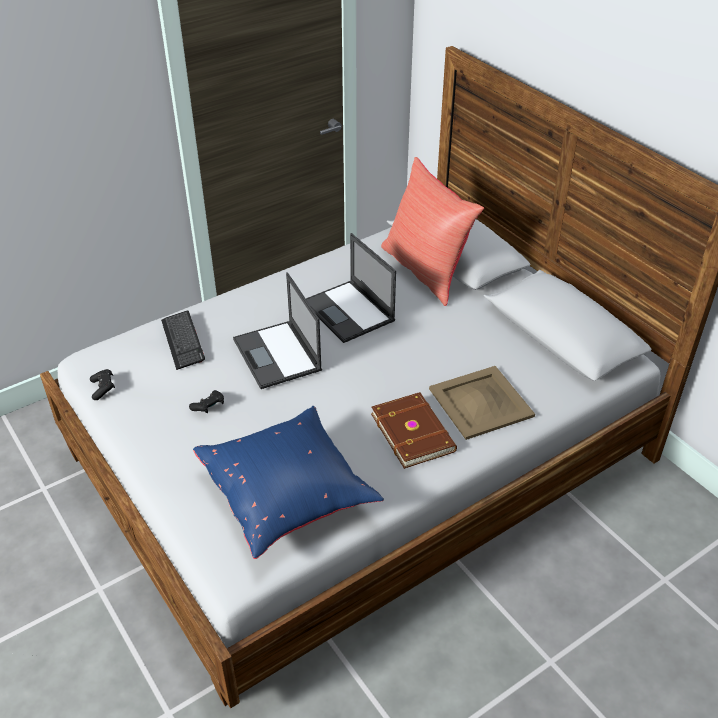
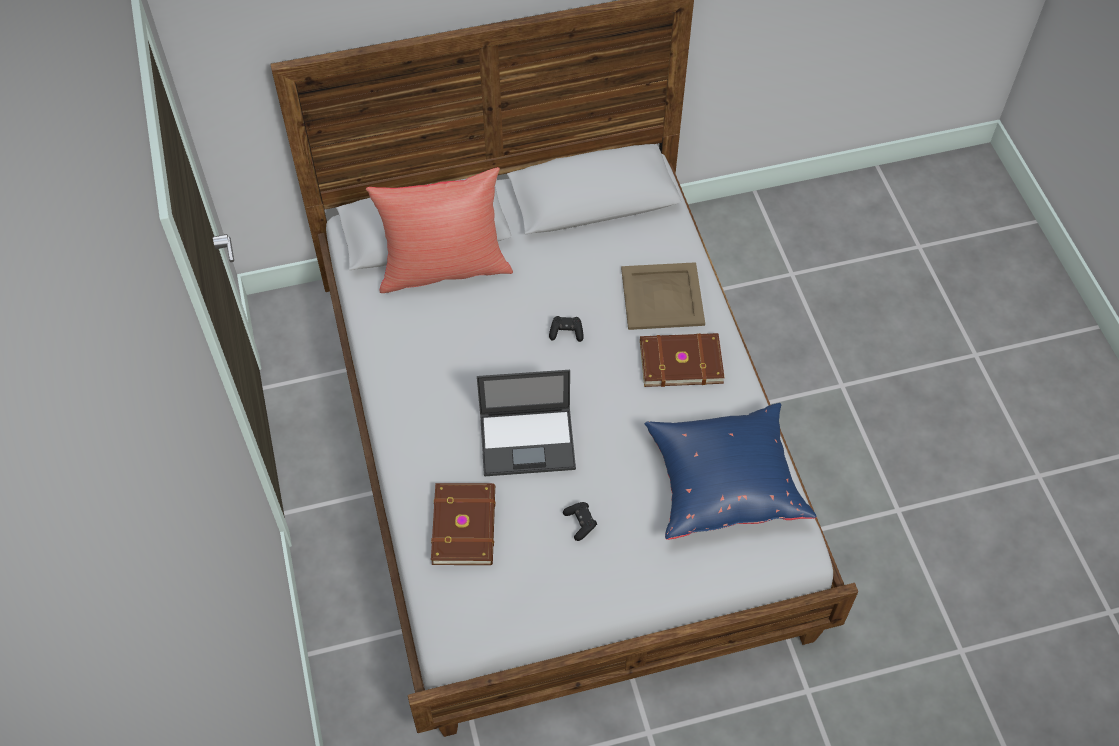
camera: 70 degrees left, 15 degrees up
black game controller [90,369,115,400] -> black game controller moved to [549,316,584,342]
keyboard [161,311,205,370] -> brown book [431,483,495,565]
laptop [306,233,396,343] -> none

